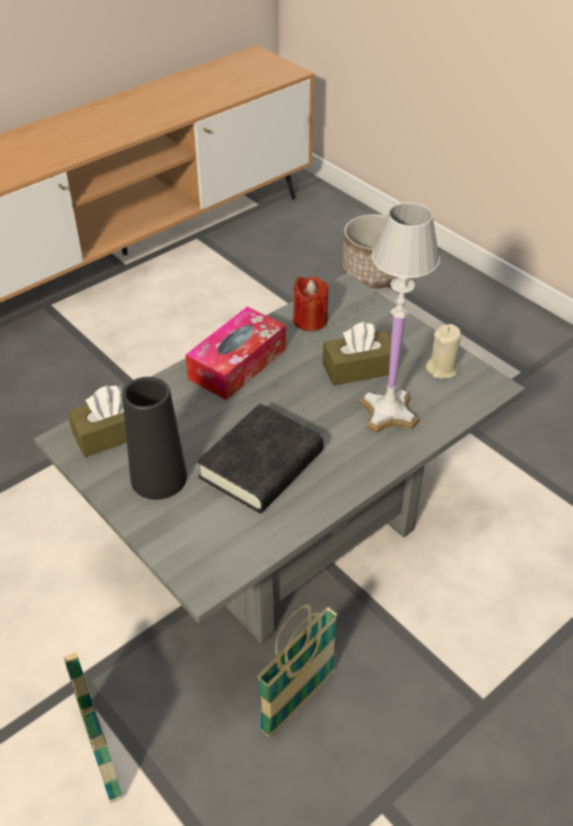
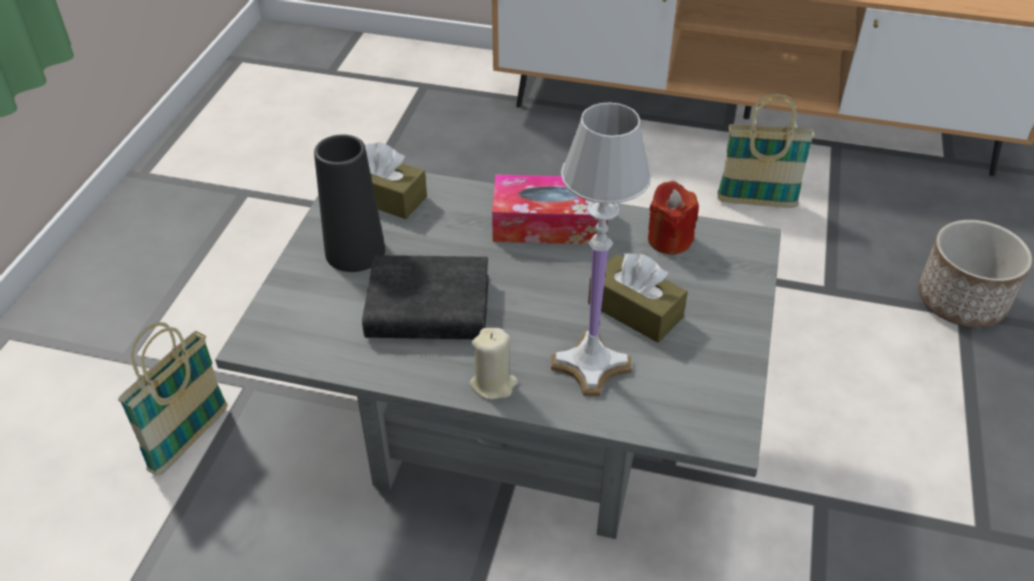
camera: 55 degrees right, 0 degrees up
basket [257,604,338,737] -> basket moved to [717,94,814,208]
beige candle [425,324,461,379] -> beige candle moved to [470,328,518,400]

